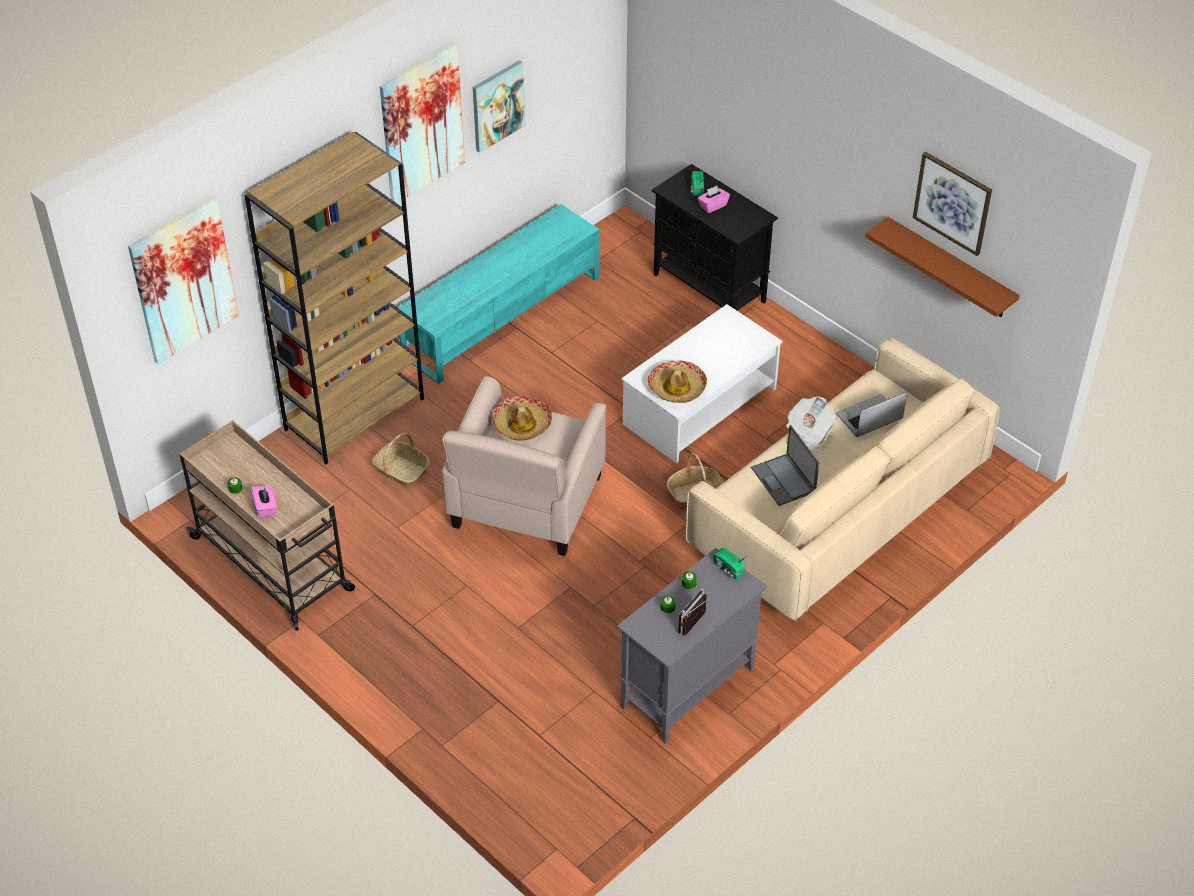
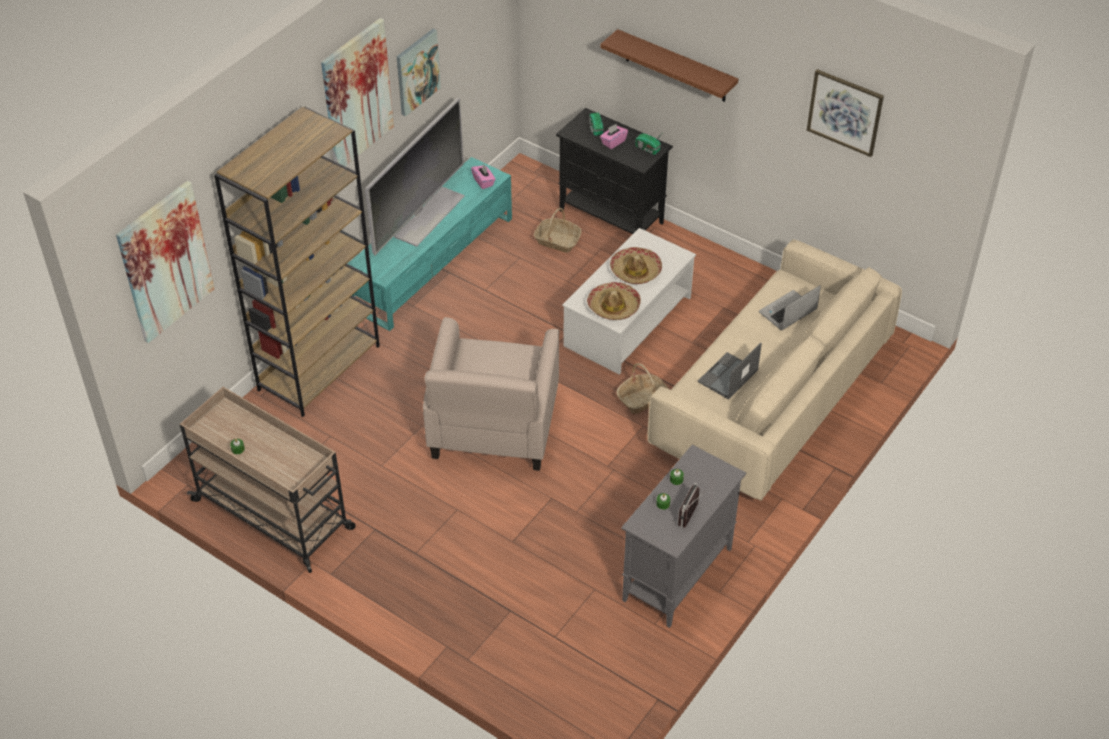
camera: 10 degrees left, 0 degrees up
pink tissue box [251,486,277,518] -> pink tissue box moved to [471,164,495,189]
basket [372,433,430,487] -> basket moved to [534,208,581,253]
hat [491,396,552,441] -> hat moved to [610,247,662,284]
radio [713,548,749,580] -> radio moved to [635,133,662,155]
laptop [751,425,819,506] -> laptop turned 75 degrees clockwise [698,343,762,400]
newspaper [786,396,836,449] -> none
brown shelf [865,217,1020,317] -> brown shelf moved to [600,29,738,102]
none -> television [365,98,465,255]

